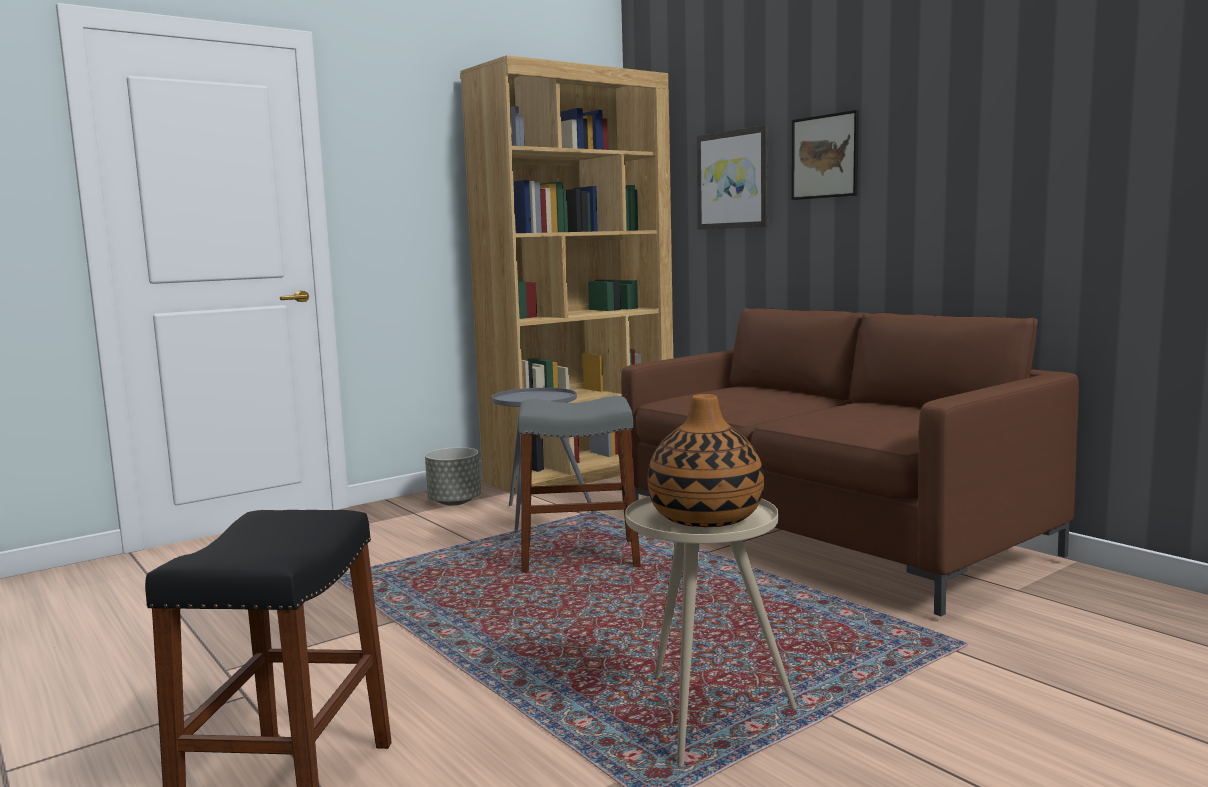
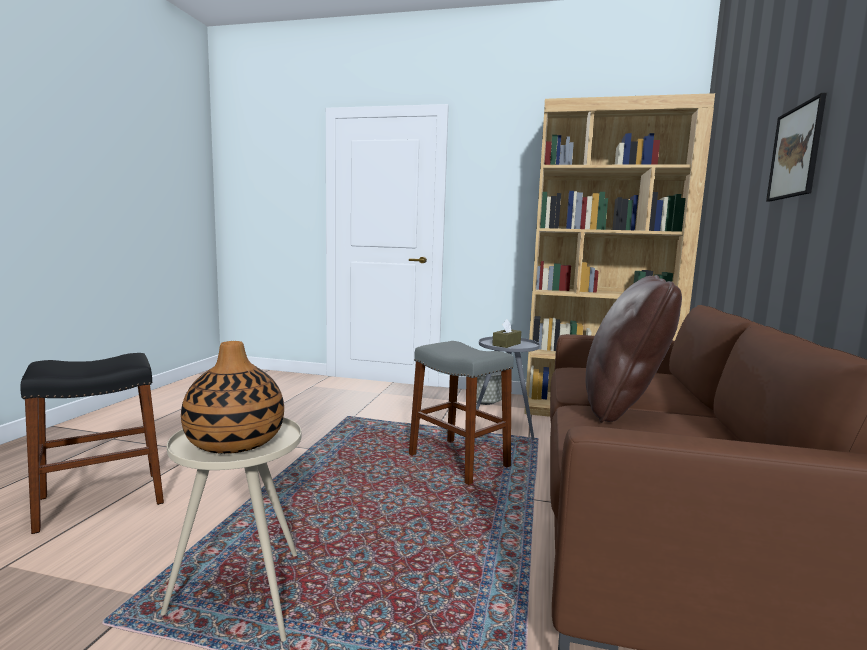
camera: 50 degrees right, 0 degrees up
picture [696,125,769,230] -> none
none -> brown tissue box [492,319,521,348]
none -> brown pillow [586,275,682,423]

